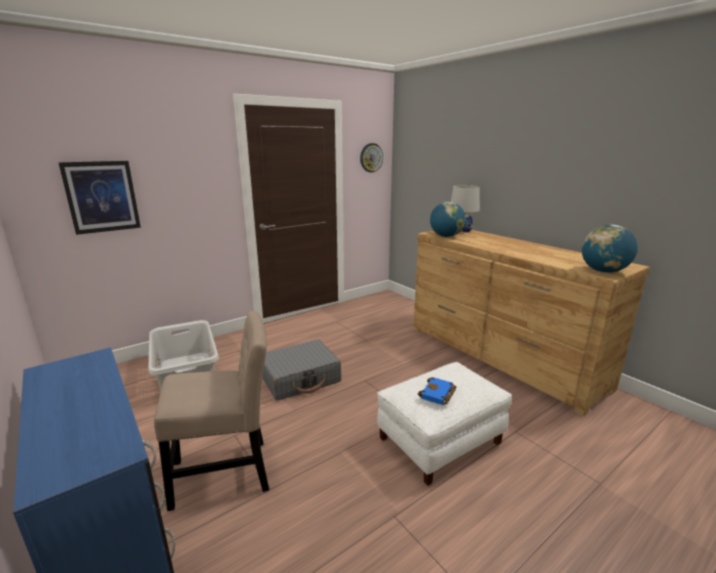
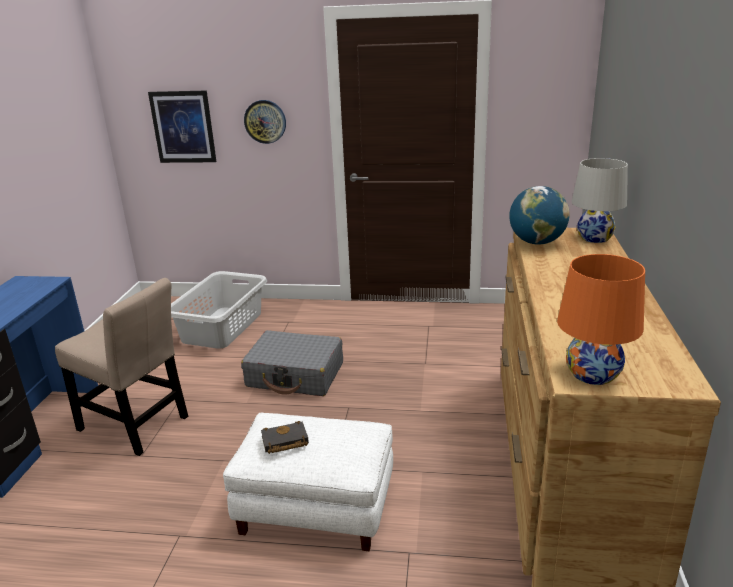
camera: 45 degrees right, 5 degrees up
wall clock [360,143,383,173] -> wall clock moved to [244,100,286,144]
blue book [418,377,456,405] -> black book [261,421,309,454]
globe [581,225,638,273] -> orange table lamp [557,254,645,385]

